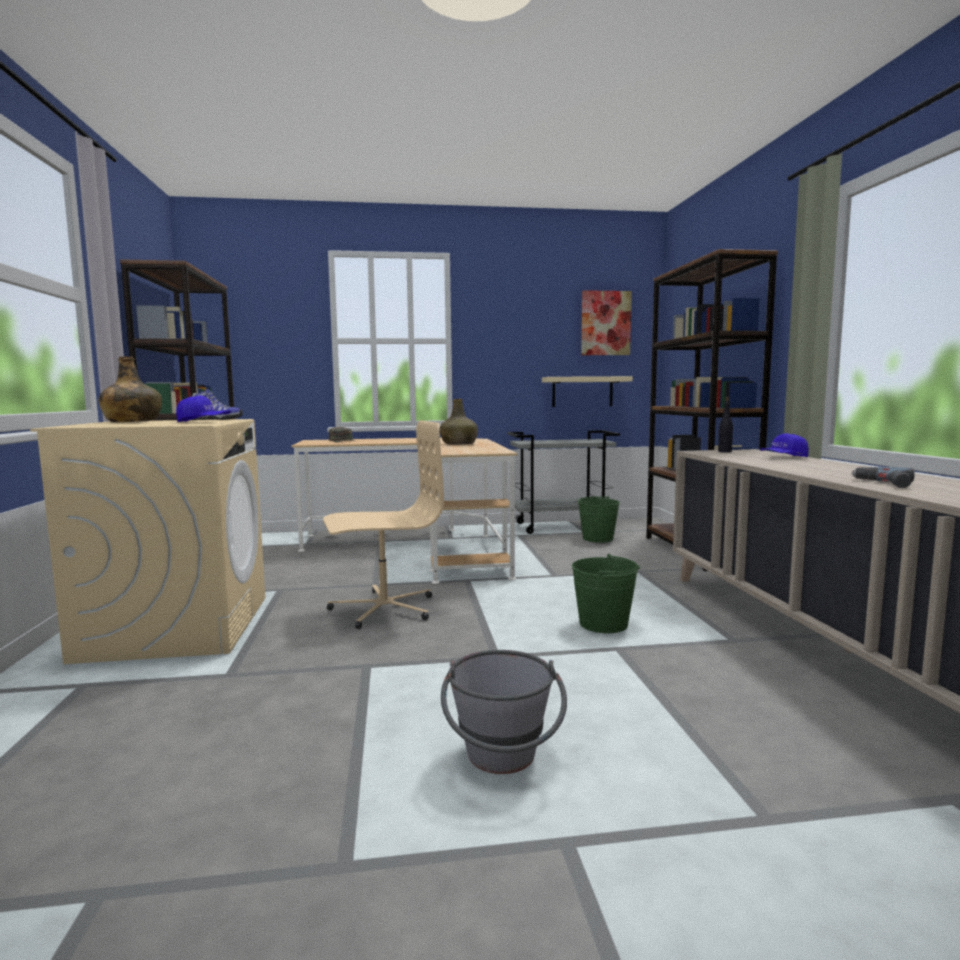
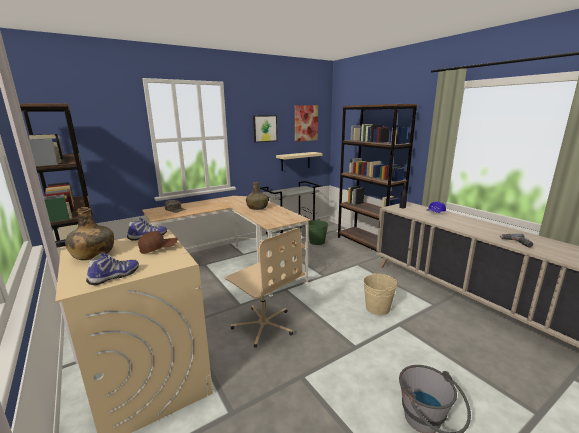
camera: 25 degrees left, 10 degrees up
blue cap [176,395,231,422] -> brown cap [138,231,178,254]
beige office chair [323,420,444,629] -> beige office chair turned 90 degrees clockwise [225,228,302,348]
green bucket [572,554,640,633] -> beige bucket [363,273,397,315]
none -> shoe [86,252,139,285]
none -> picture [253,115,277,143]

